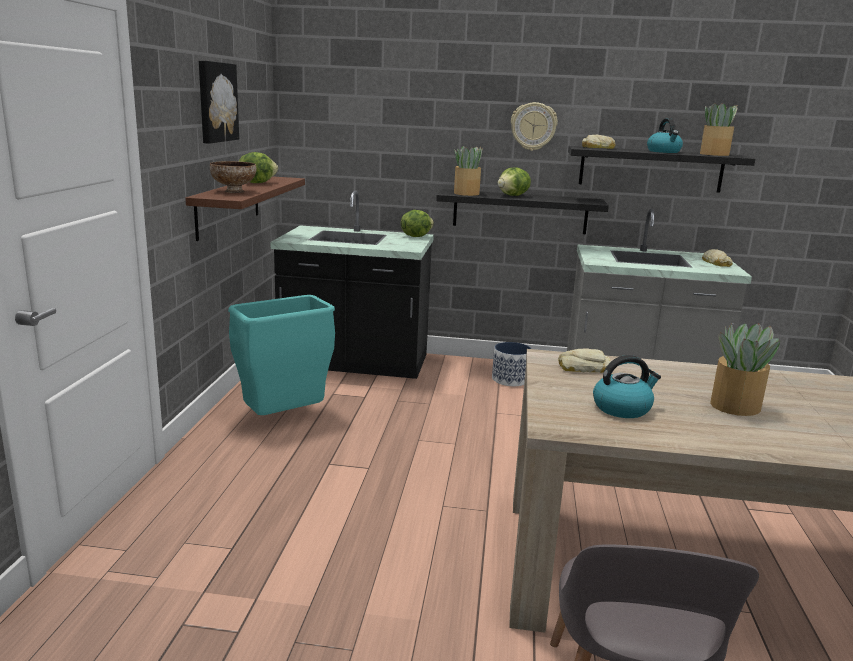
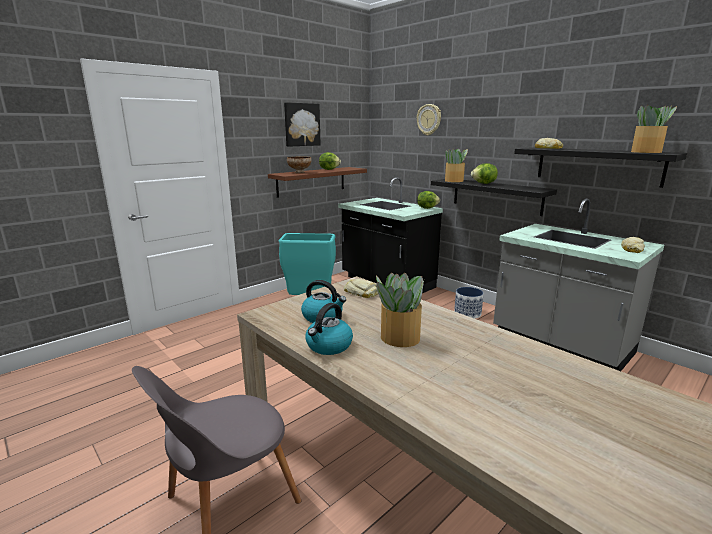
camera: 40 degrees right, 0 degrees up
wall clock [511,102,558,151] -> wall clock moved to [417,104,441,135]
kettle [647,118,683,153] -> kettle moved to [305,303,353,355]

